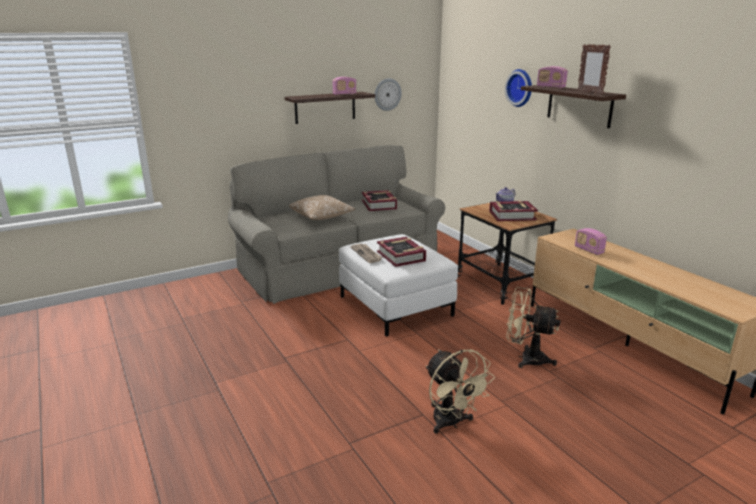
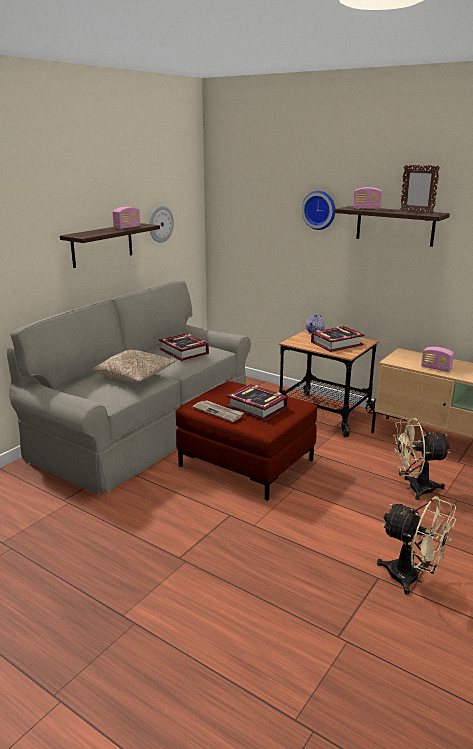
camera: 25 degrees left, 0 degrees up
white ottoman [339,234,458,337] -> red ottoman [176,381,317,501]

